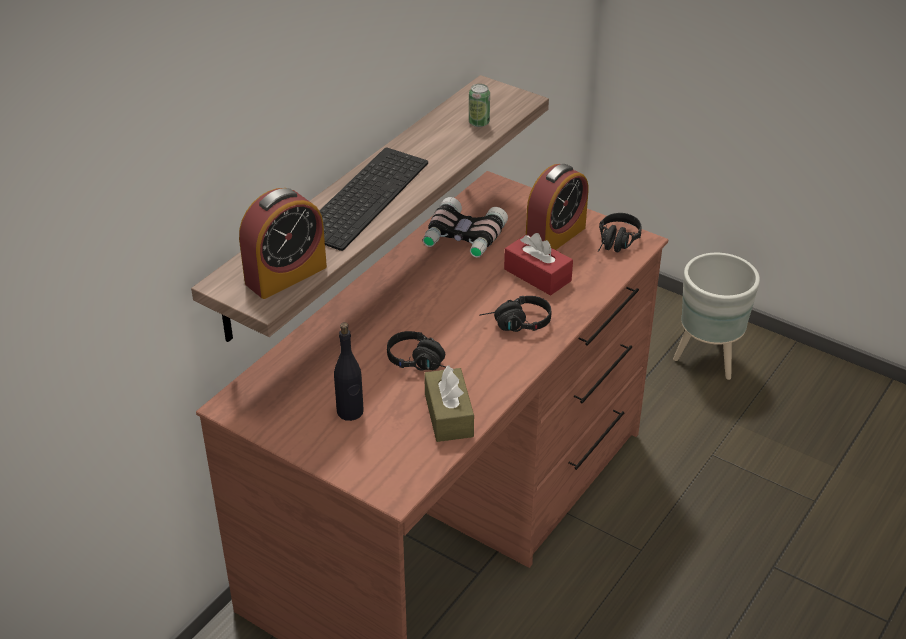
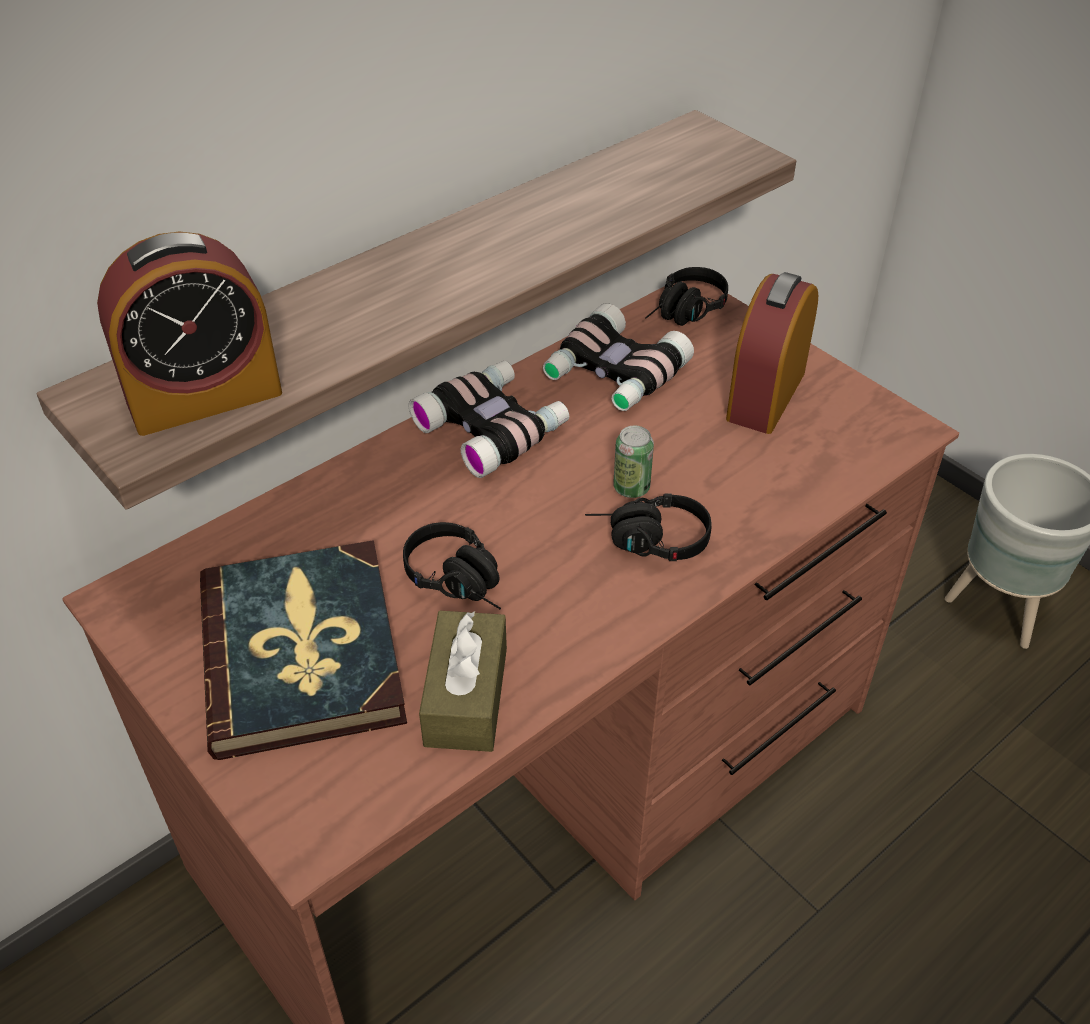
camera: 15 degrees right, 5 degrees up
keyboard [319,147,428,251] -> none
black bottle [334,322,364,421] -> book [200,541,407,760]
can [469,84,490,127] -> can moved to [613,426,654,498]
red tissue box [504,233,573,296] -> none
alarm clock [526,164,588,250] -> alarm clock turned 150 degrees clockwise [726,272,818,434]
black headphones [598,213,642,253] -> black headphones moved to [645,267,728,326]
none -> binoculars [409,361,569,478]

